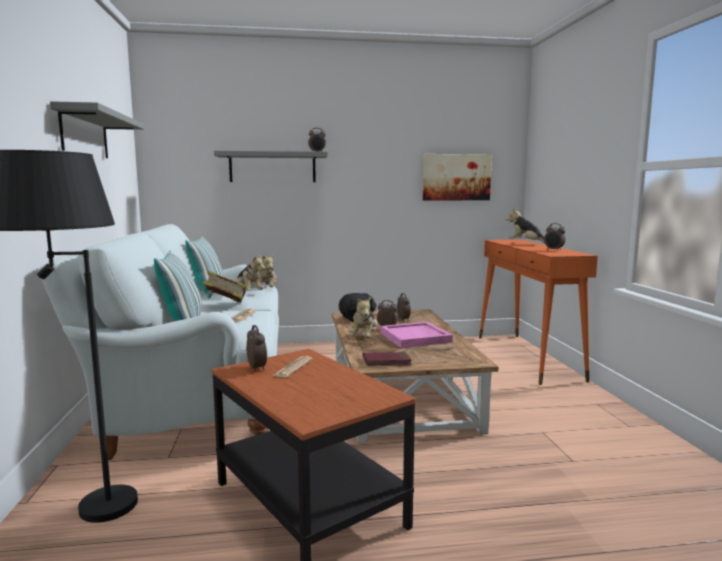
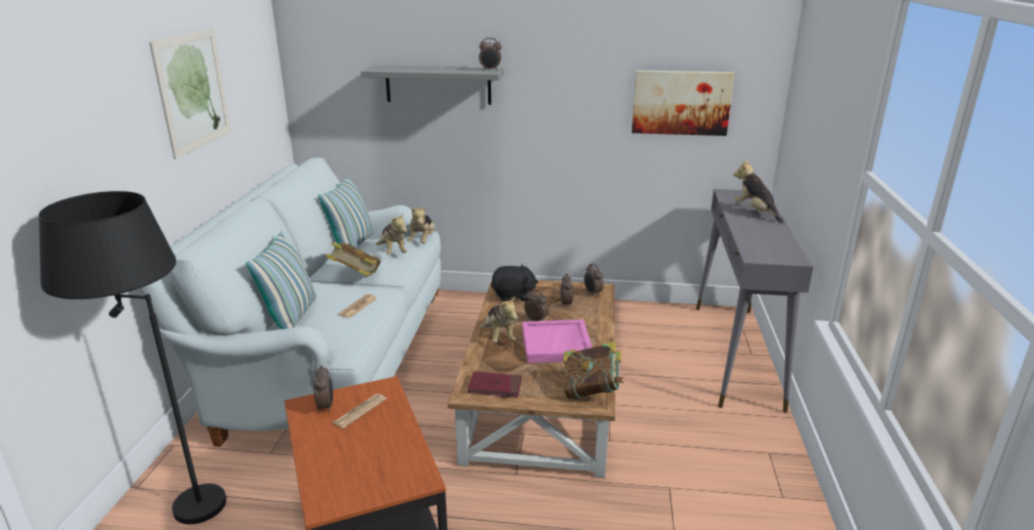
camera: 15 degrees right, 15 degrees up
grey shelf [50,101,144,158] -> picture [149,28,231,159]
plush toy [350,297,377,338] -> plush toy turned 45 degrees counterclockwise [480,296,518,343]
orange console table [479,240,598,385] -> grey console table [696,189,813,413]
alarm clock [544,223,565,251] -> alarm clock moved to [584,263,604,297]
none -> book [563,341,624,399]

